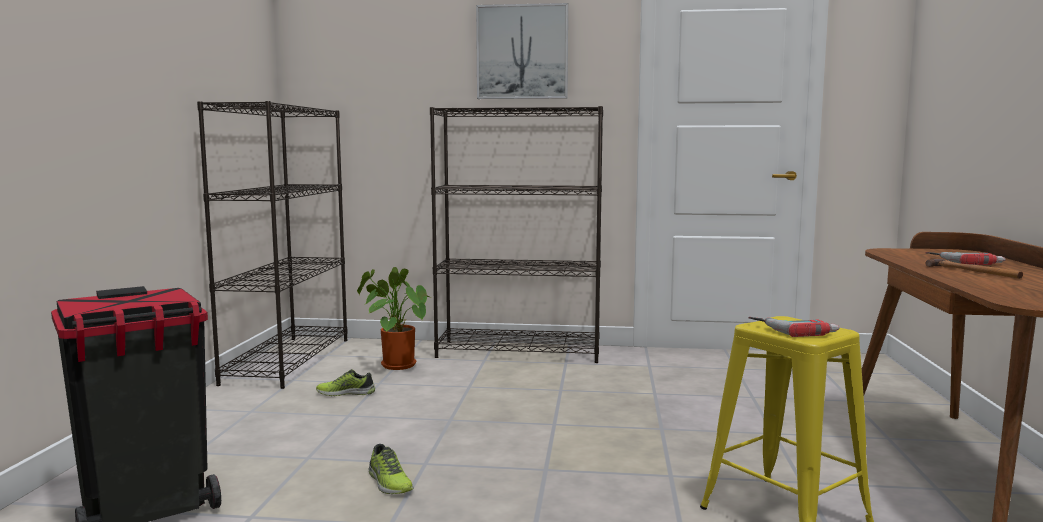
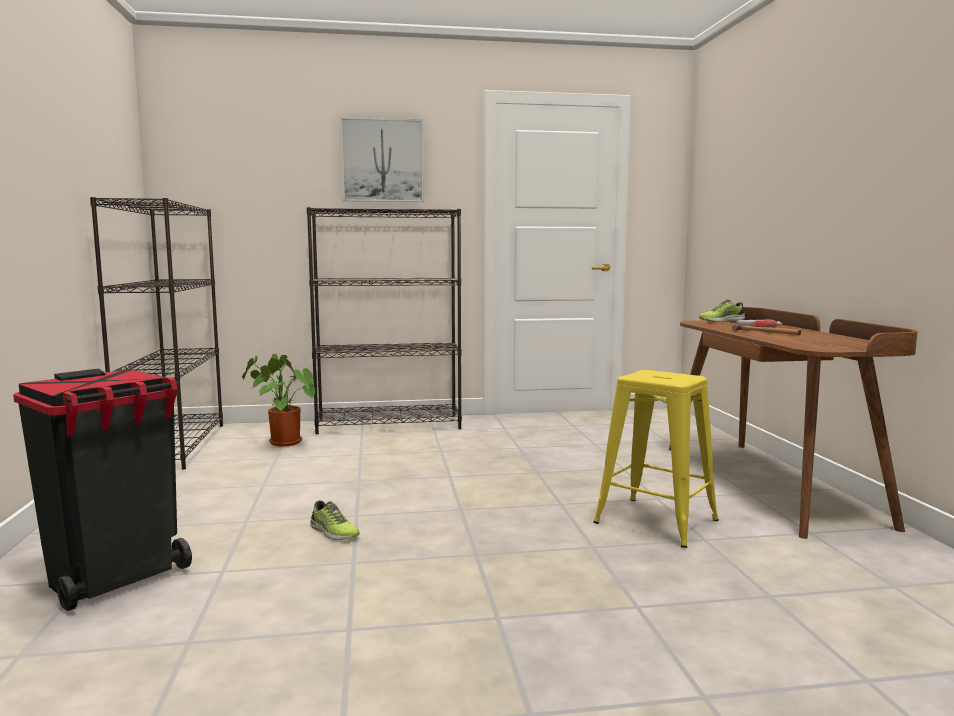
camera: 15 degrees left, 0 degrees up
shoe [316,369,375,396] -> shoe moved to [699,299,745,322]
power drill [748,317,840,337] -> none

